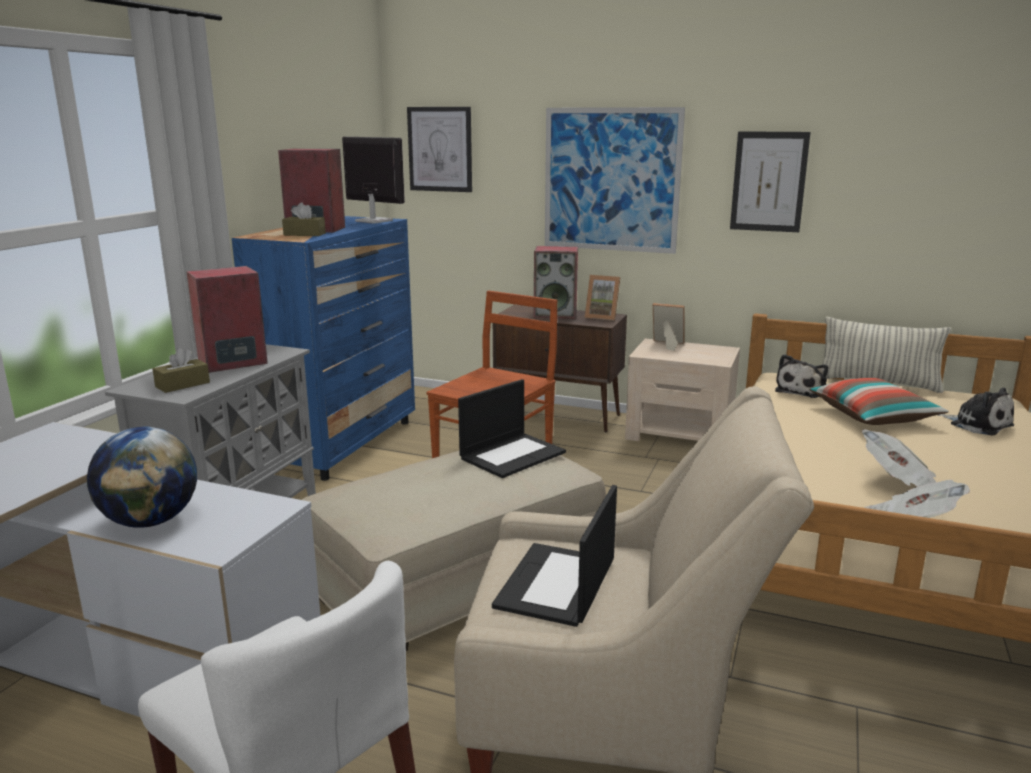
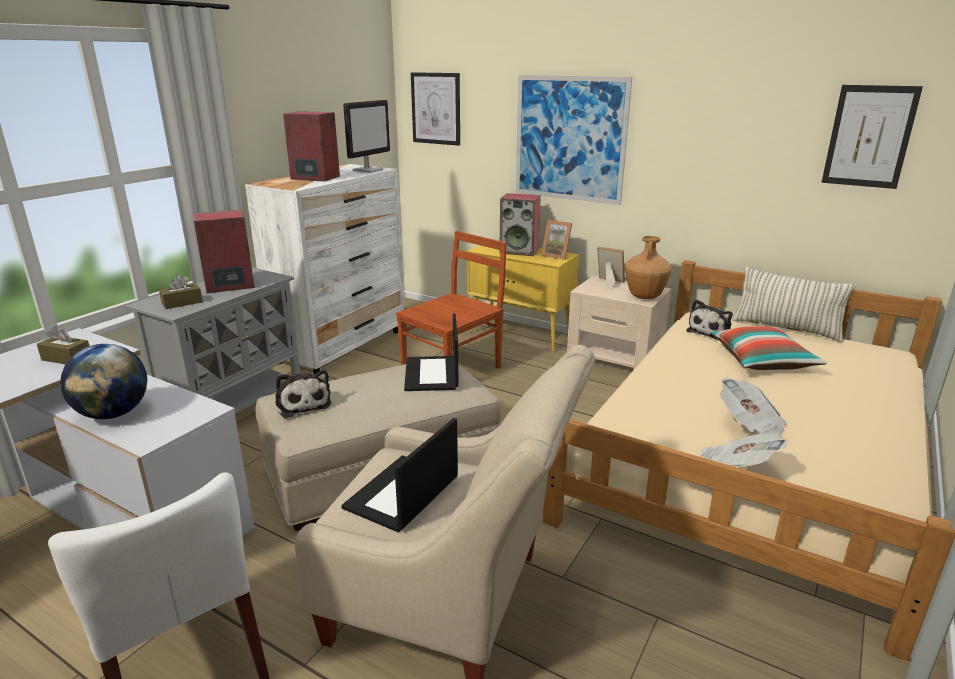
camera: 10 degrees right, 5 degrees up
blue dresser [232,216,415,481] -> white dresser [245,164,404,374]
brown tissue box [282,202,326,236] -> brown tissue box moved to [37,326,89,364]
monitor [342,137,405,224] -> monitor turned 75 degrees clockwise [343,100,390,173]
laptop [458,379,566,478] -> laptop turned 120 degrees clockwise [404,313,459,391]
brown cabinet [493,305,627,432] -> yellow cabinet [467,245,579,352]
picture [730,131,811,232] -> picture moved to [822,85,923,189]
plush toy [937,388,1014,436] -> plush toy moved to [275,370,331,418]
none -> brown vase [625,236,672,299]

